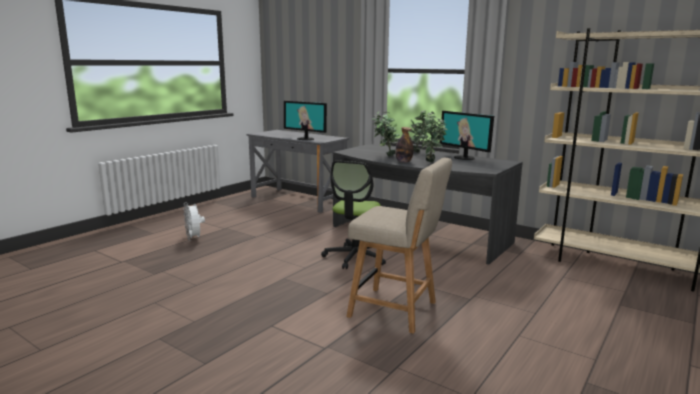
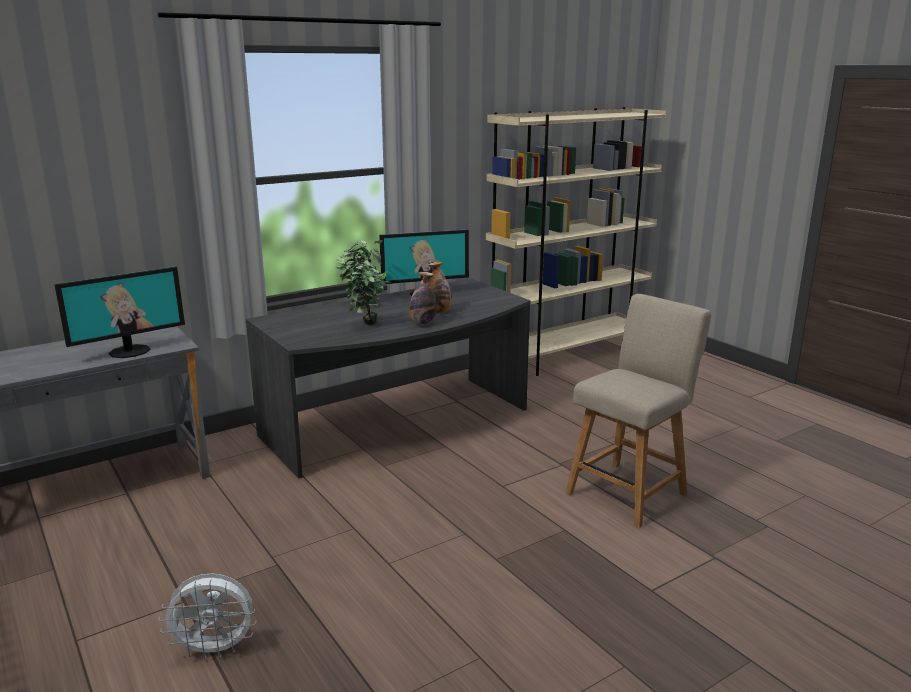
camera: 70 degrees left, 5 degrees up
office chair [321,160,386,269] -> none
potted plant [419,116,447,162] -> bottle [429,261,452,313]

